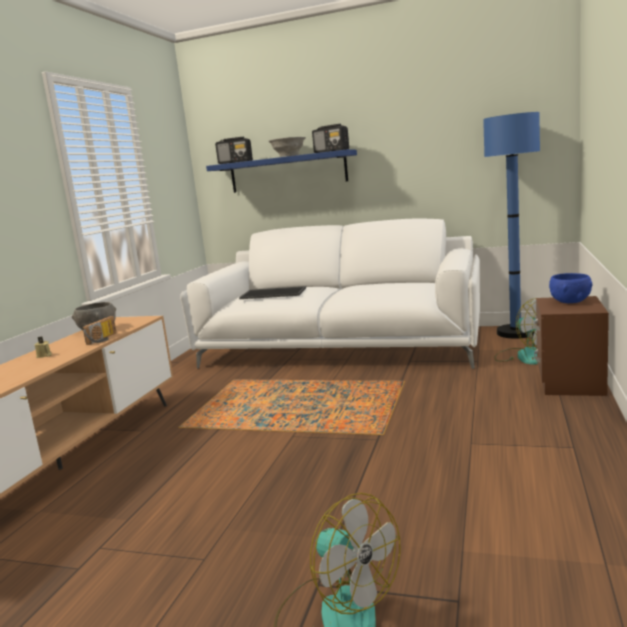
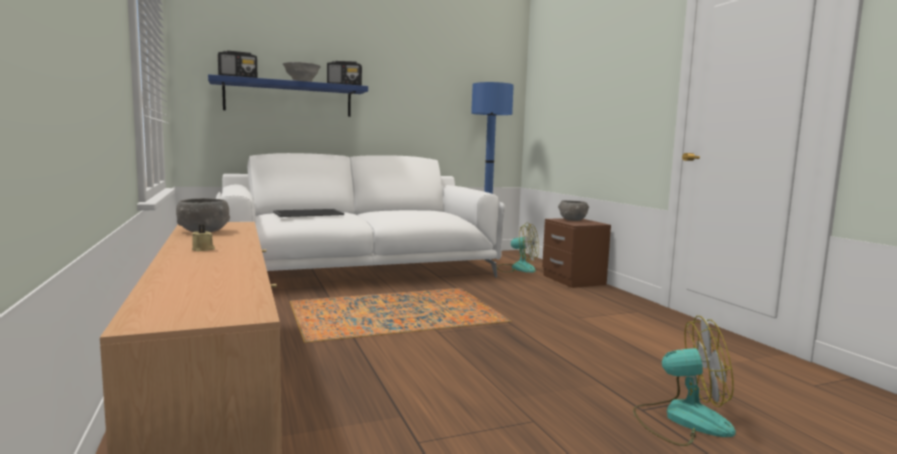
camera: 40 degrees left, 5 degrees down
radio [83,316,117,345] -> none
blue bowl [549,273,593,303] -> grey bowl [558,200,589,221]

